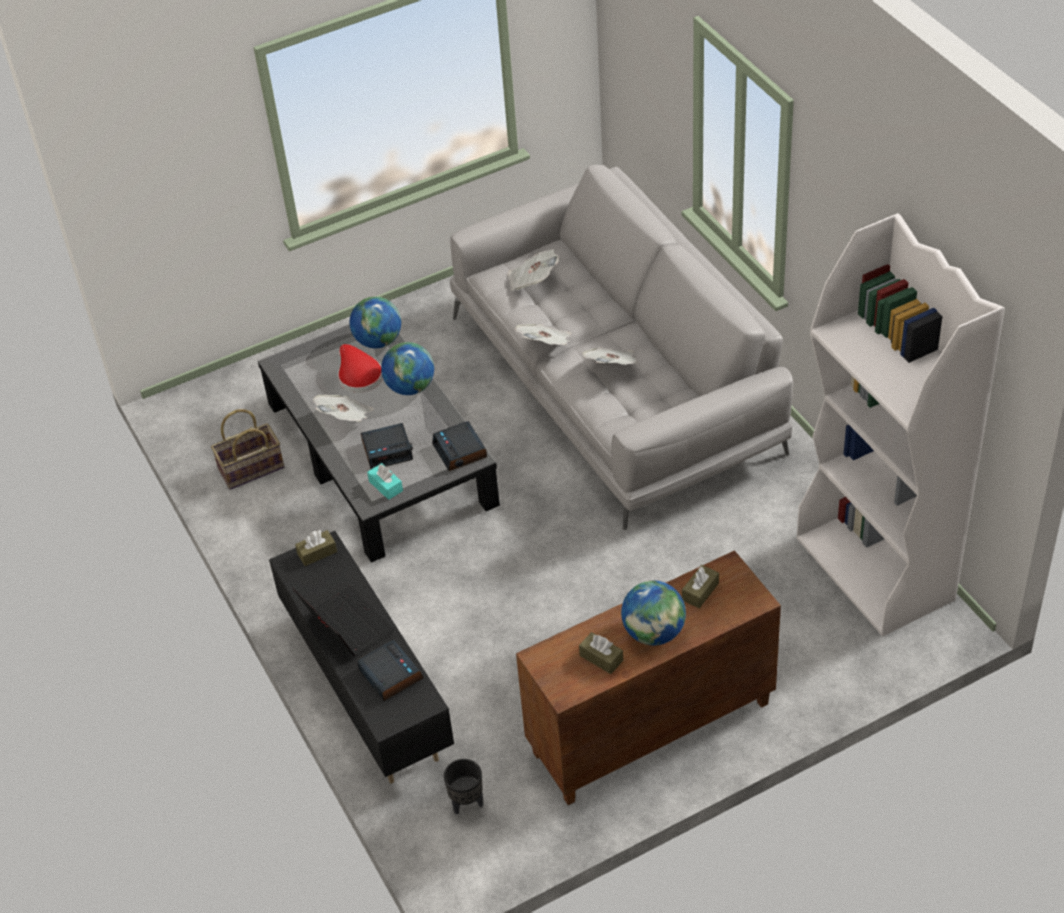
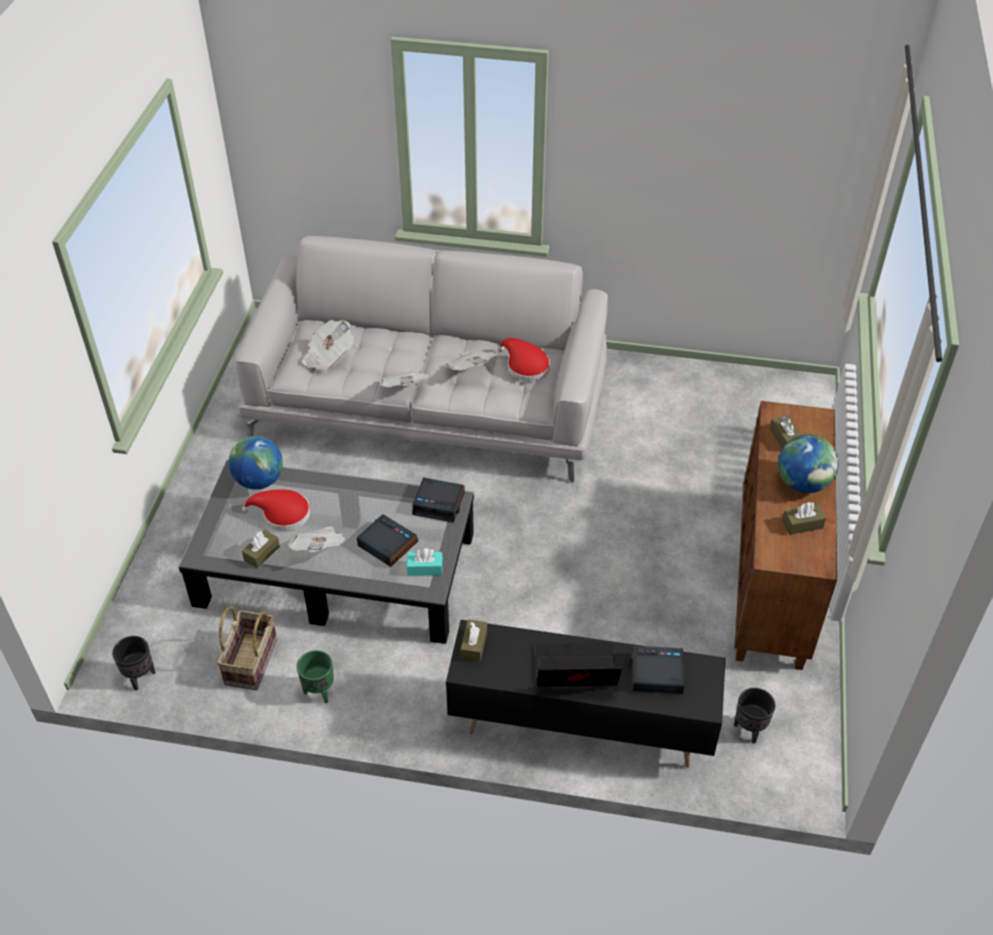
camera: 55 degrees left, 0 degrees up
alarm clock [361,423,413,469] -> alarm clock turned 75 degrees counterclockwise [357,514,418,567]
globe [381,342,434,395] -> none
white bookcase [796,213,1005,636] -> none
none -> black planter [112,636,156,690]
none -> brown tissue box [242,530,280,568]
none -> green planter [297,650,334,704]
none -> red hat [498,338,550,382]

